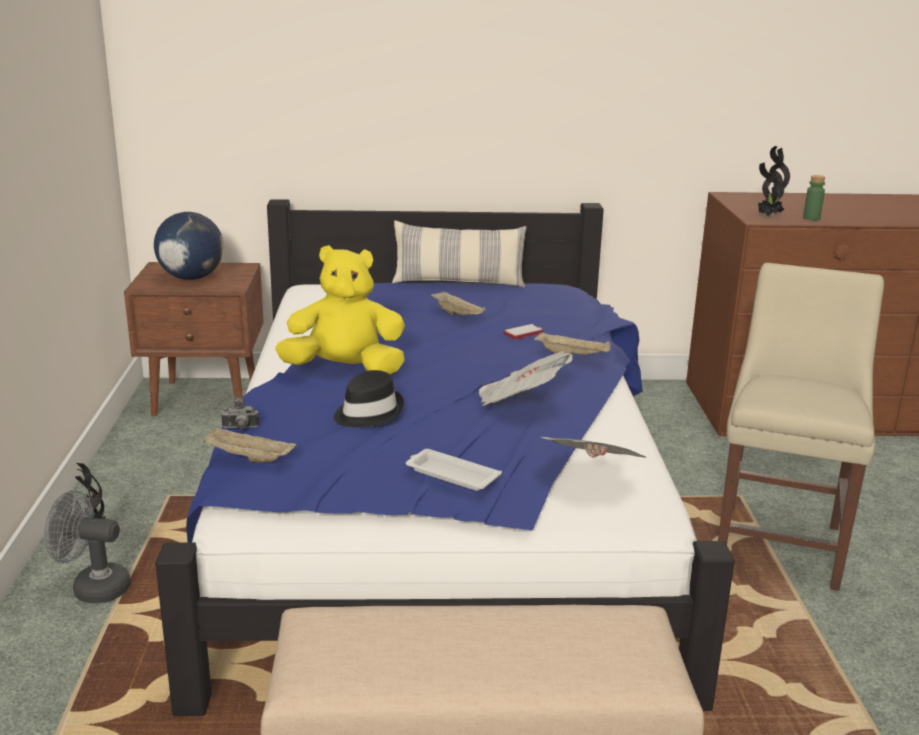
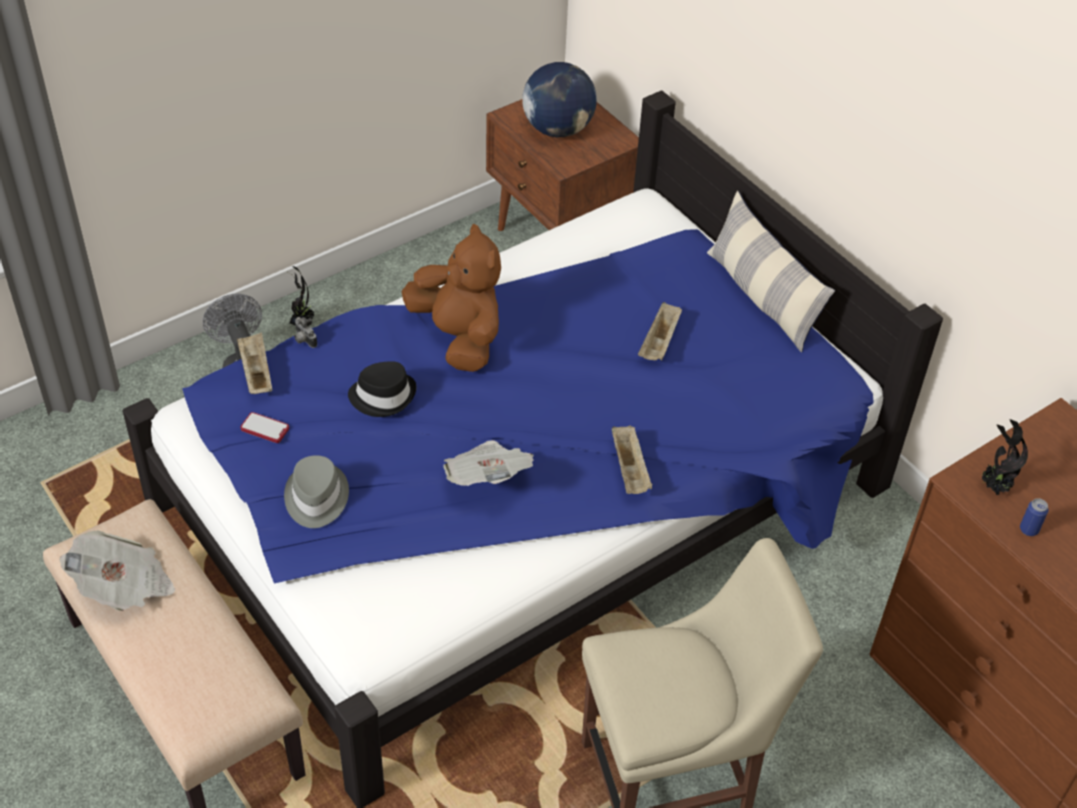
camera: 55 degrees right, 25 degrees up
yellow plush toy [275,245,405,374] -> brown plush toy [402,224,501,372]
white tray [406,449,502,491] -> grey hat [284,455,349,528]
phone [503,324,543,340] -> phone moved to [240,412,289,443]
newspaper [541,437,646,458] -> newspaper moved to [60,530,176,611]
green bottle [803,175,825,221] -> can [1020,498,1049,536]

